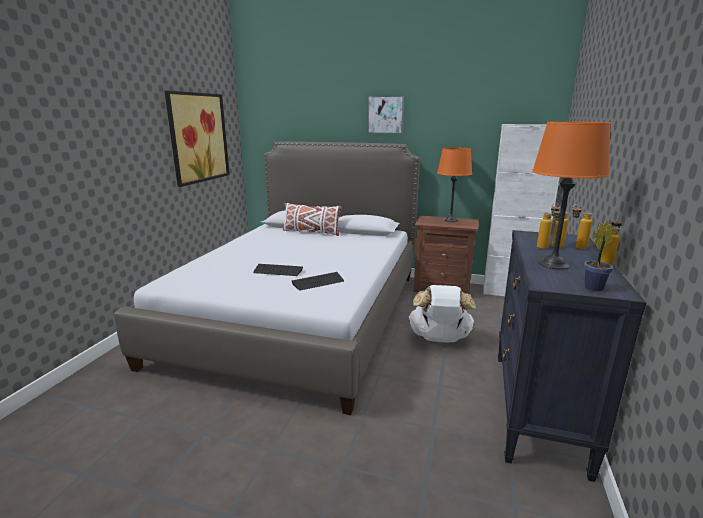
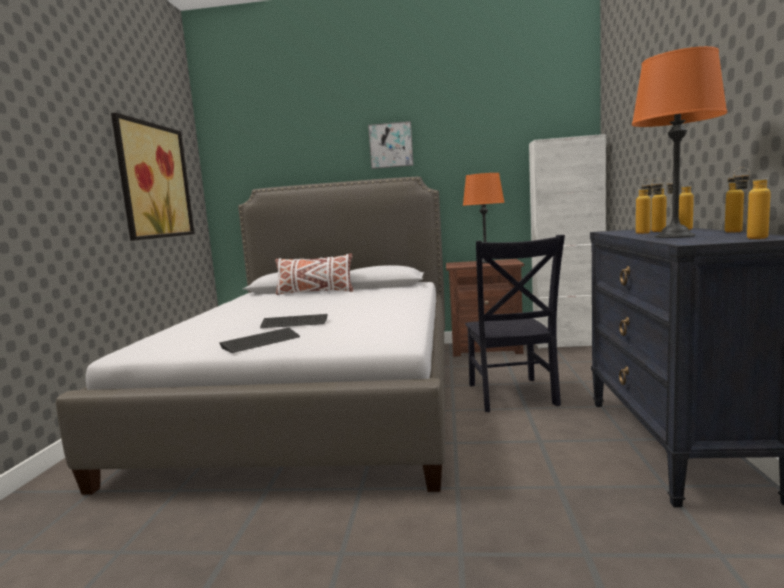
camera: 10 degrees left, 10 degrees down
keyboard [292,272,344,291] -> keyboard moved to [219,327,300,353]
white backpack [409,285,476,342] -> black chair [465,235,565,412]
potted plant [584,221,613,291] -> bottle [733,168,771,239]

